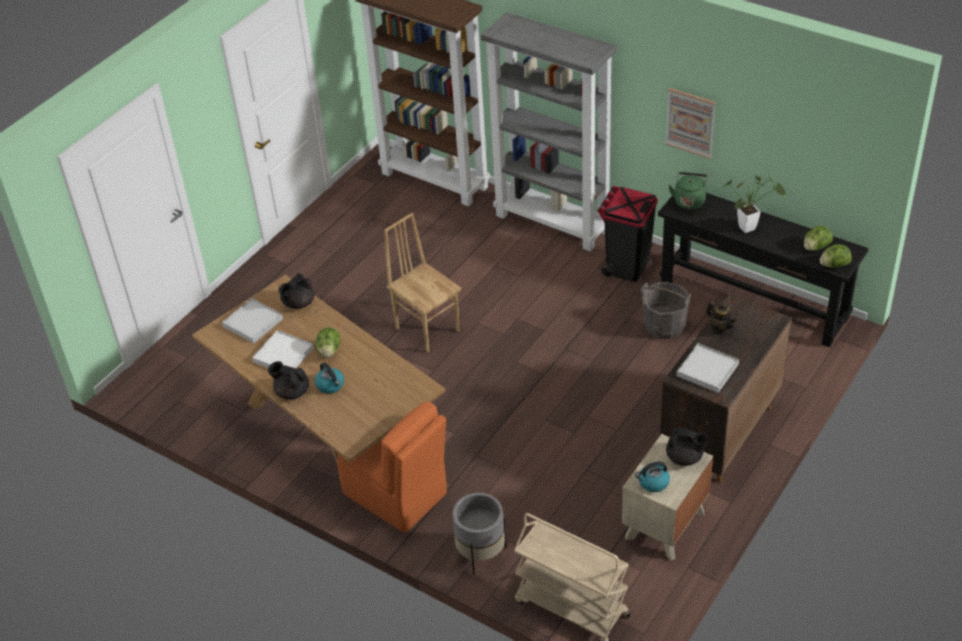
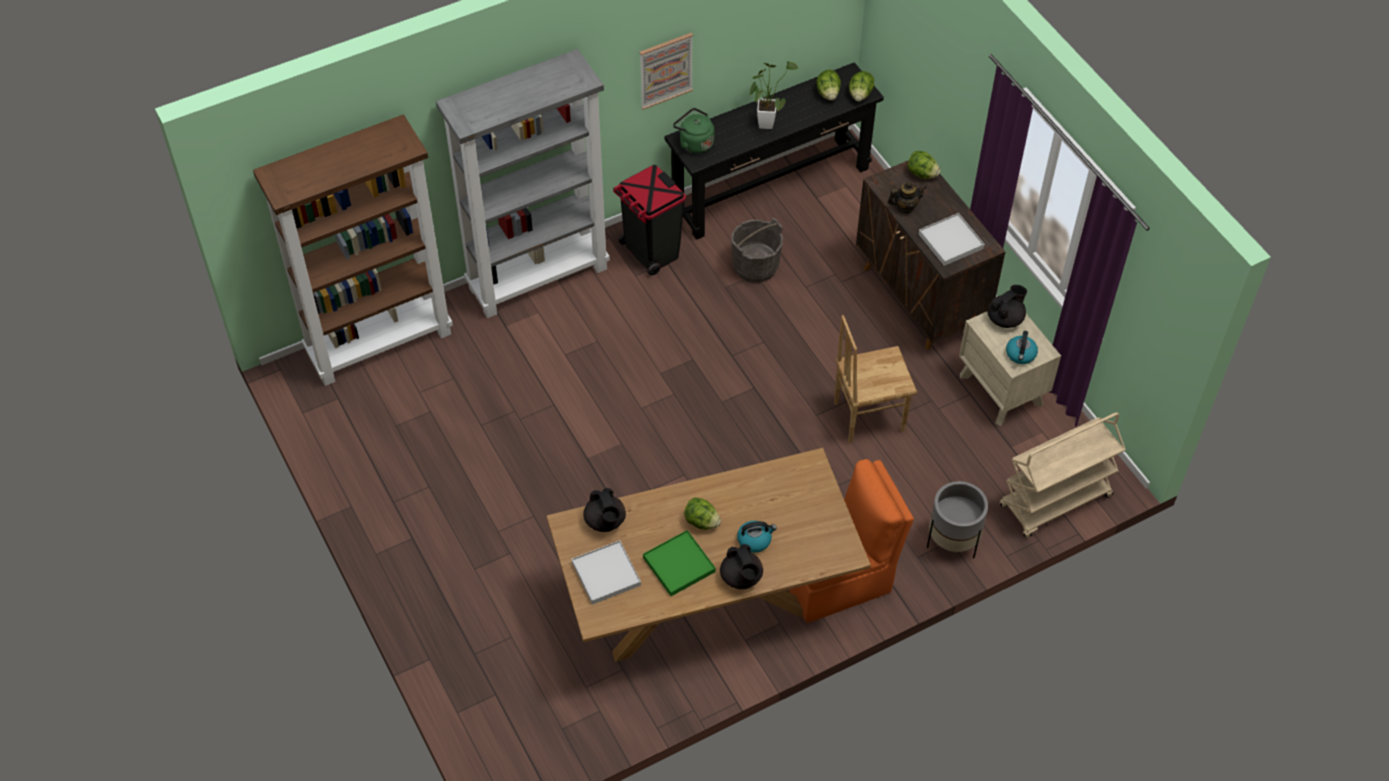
camera: 65 degrees left, 10 degrees up
white tray [252,330,313,368] -> green tray [643,530,716,596]
black teapot [268,361,309,400] -> black teapot turned 75 degrees counterclockwise [720,544,763,589]
brown chair [384,213,461,352] -> brown chair moved to [834,315,917,443]
none -> lettuce [908,151,941,179]

